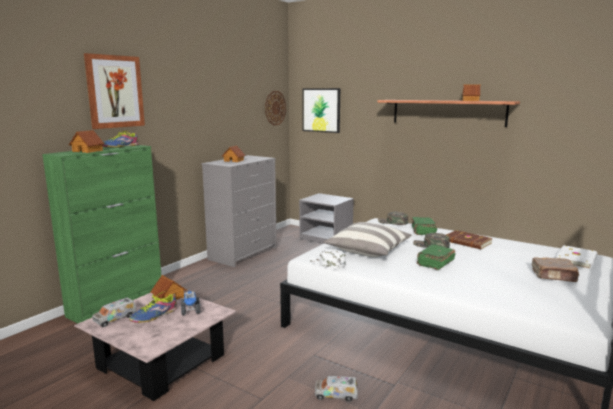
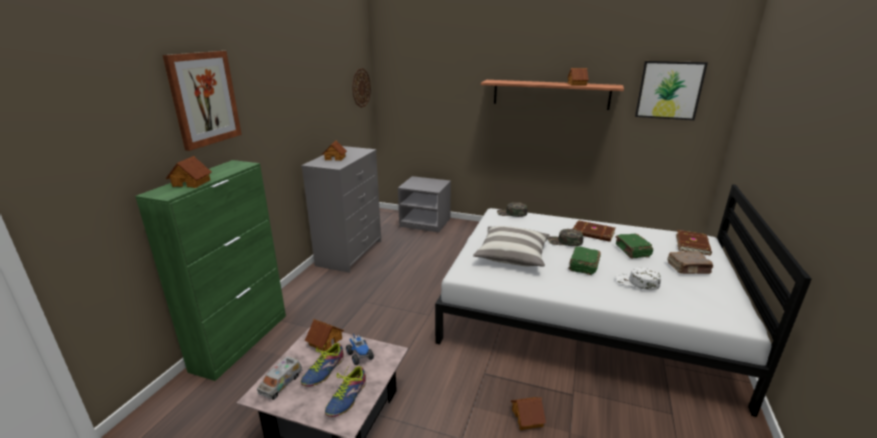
camera: 15 degrees left, 10 degrees up
shoe [102,131,138,147] -> shoe moved to [325,364,366,417]
picture [302,88,340,133] -> picture moved to [635,61,708,120]
white cap [310,249,346,269] -> white cap moved to [616,267,661,290]
toy truck [315,376,358,401] -> toy house [511,397,546,430]
green book [411,217,437,235] -> green book moved to [616,234,653,259]
white book [556,245,597,269] -> brown book [676,230,712,255]

